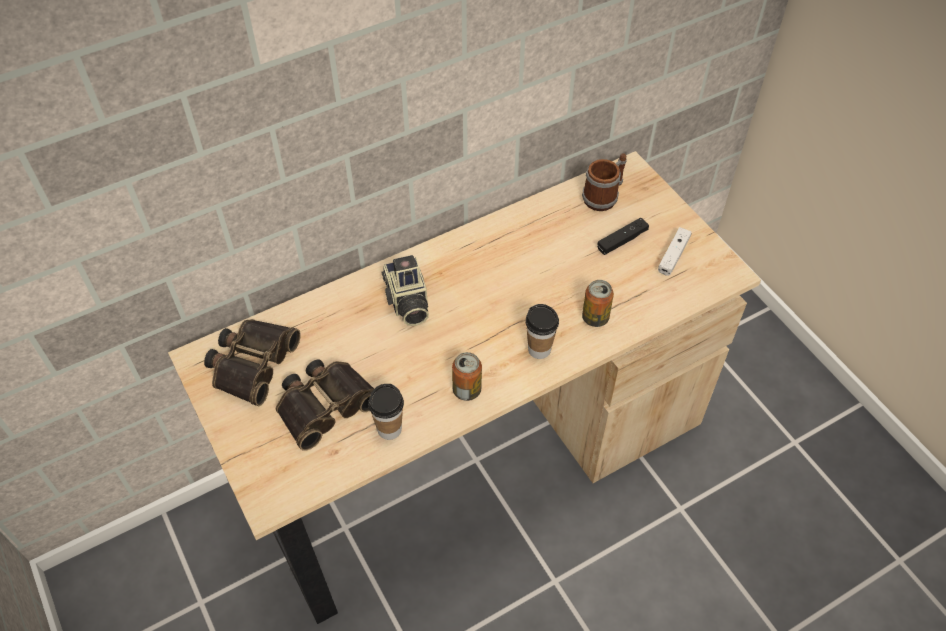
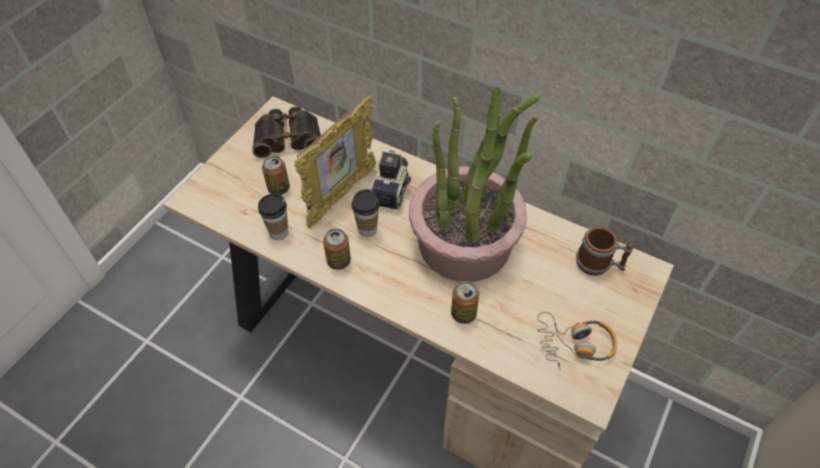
camera: 60 degrees right, 0 degrees up
binoculars [276,359,374,451] -> can [262,155,290,195]
camera [382,255,429,326] -> camera turned 150 degrees clockwise [371,150,411,210]
cup [526,304,559,359] -> cup moved to [352,189,380,237]
black game controller [597,217,649,255] -> none
white game controller [658,227,692,276] -> headphones [537,312,617,370]
none -> picture frame [294,96,376,229]
none -> potted plant [409,87,541,282]

